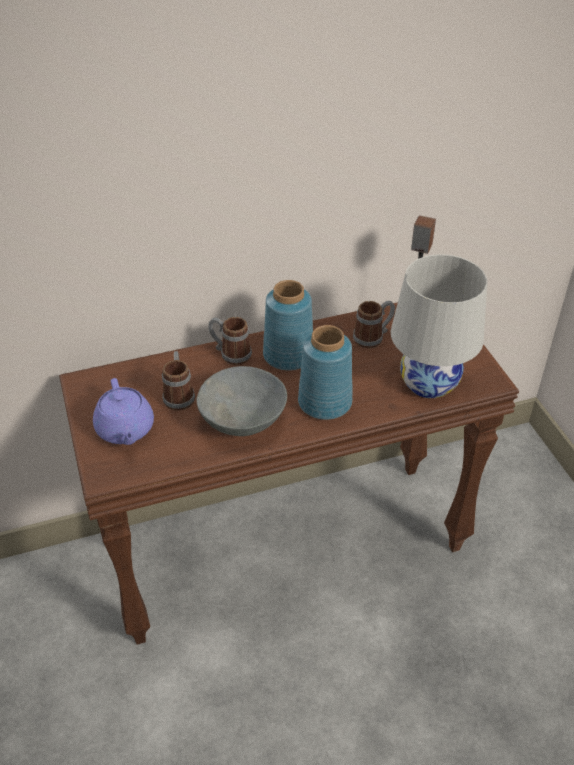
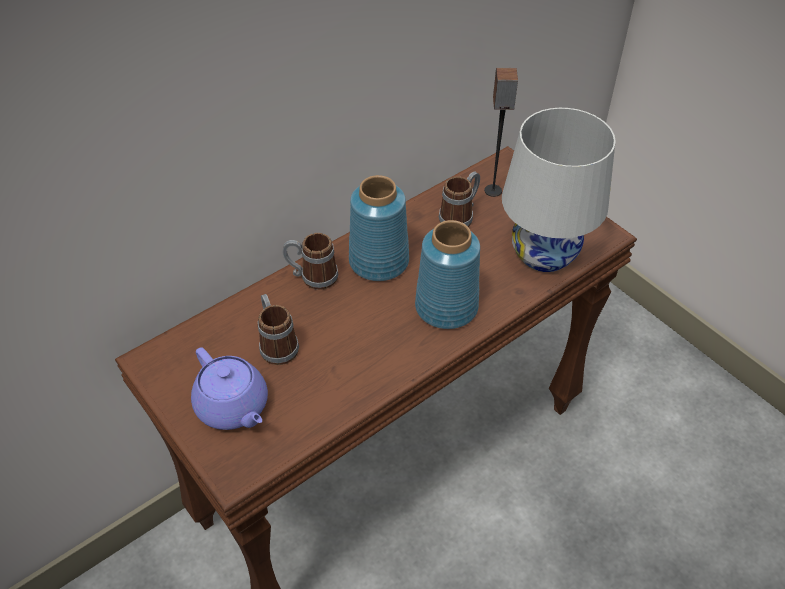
camera: 20 degrees left, 5 degrees up
grey bowl [197,366,287,436] -> none

